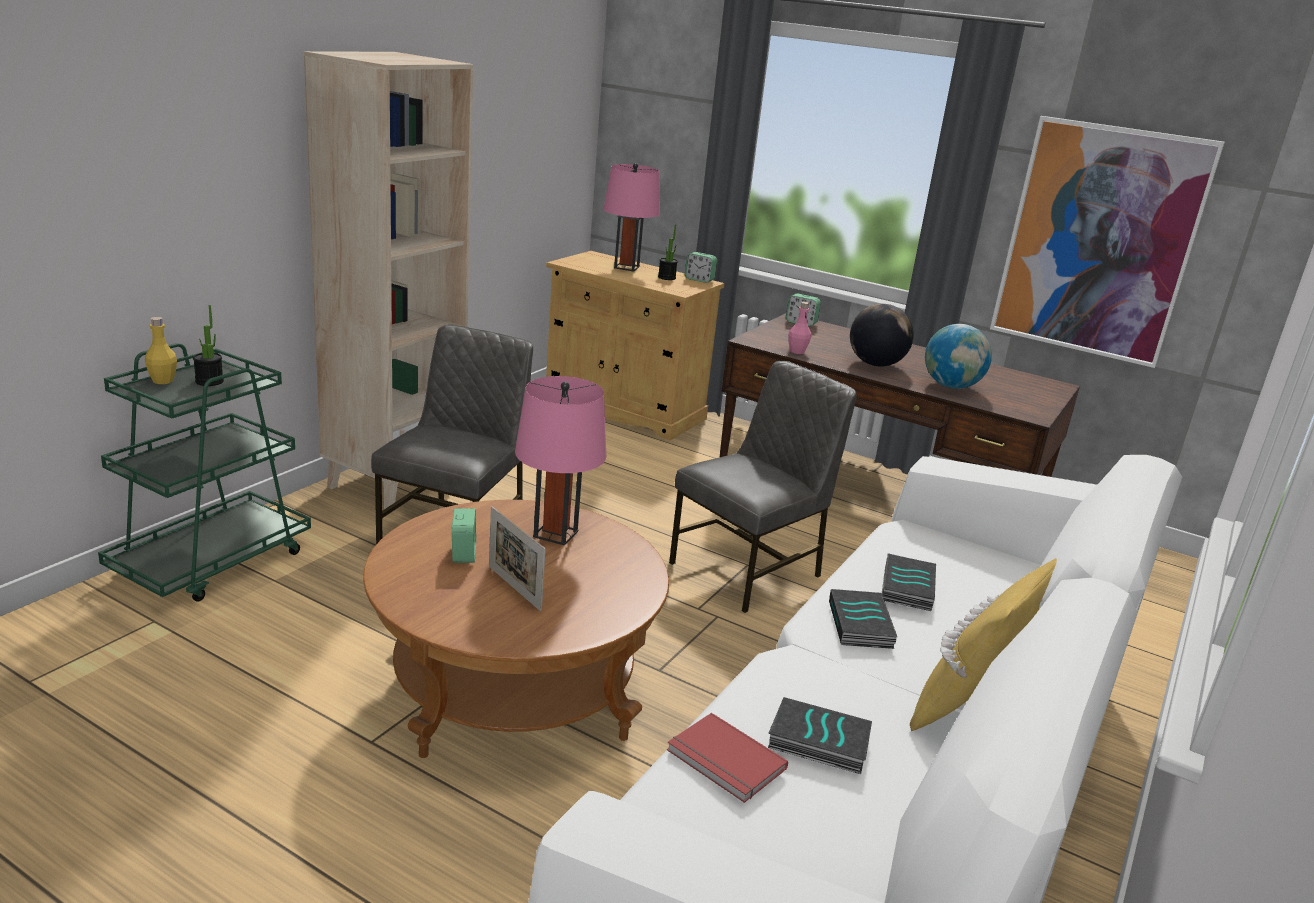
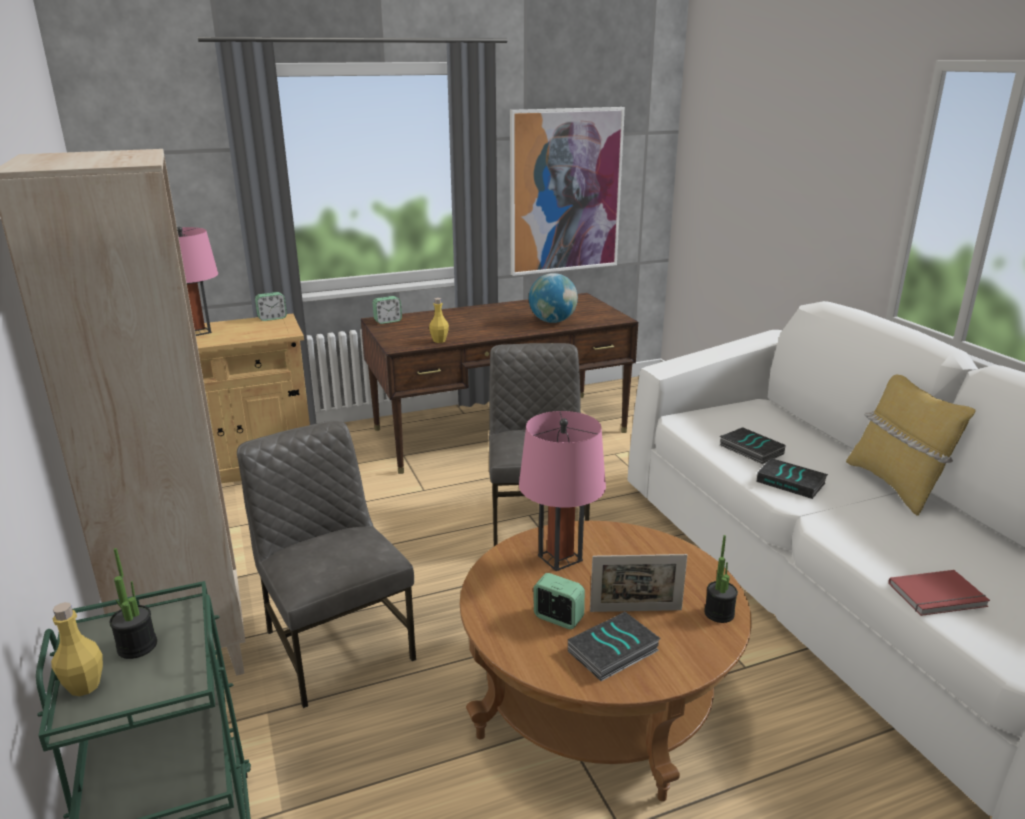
camera: 50 degrees left, 0 degrees up
potted plant [658,224,678,280] -> potted plant moved to [704,535,738,623]
book [768,697,872,774] -> book moved to [568,612,661,681]
pink bottle [788,302,811,354] -> yellow bottle [429,298,449,343]
globe [850,304,914,367] -> none

